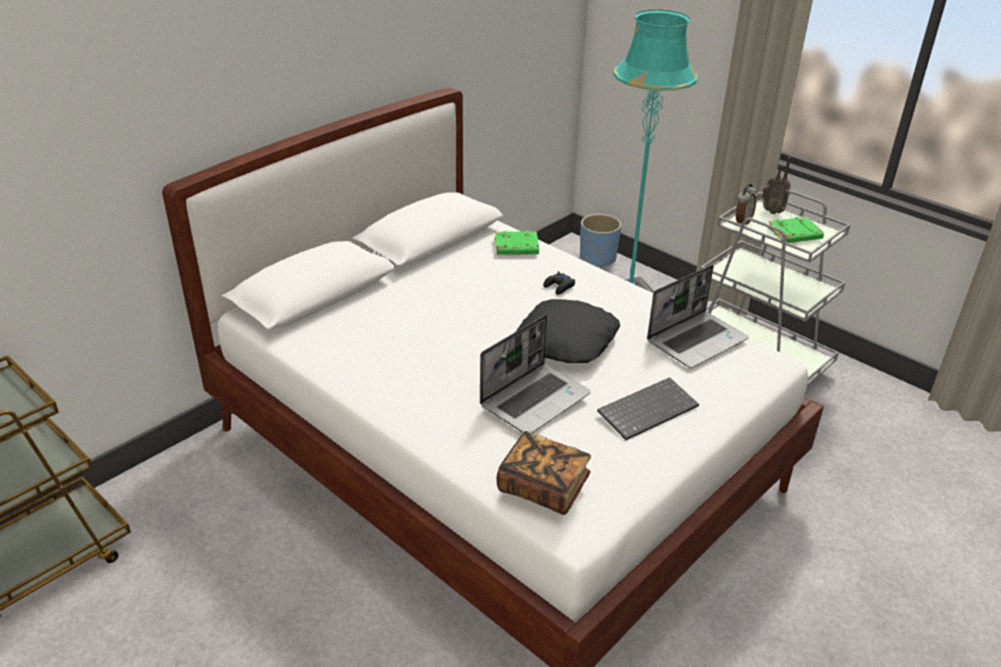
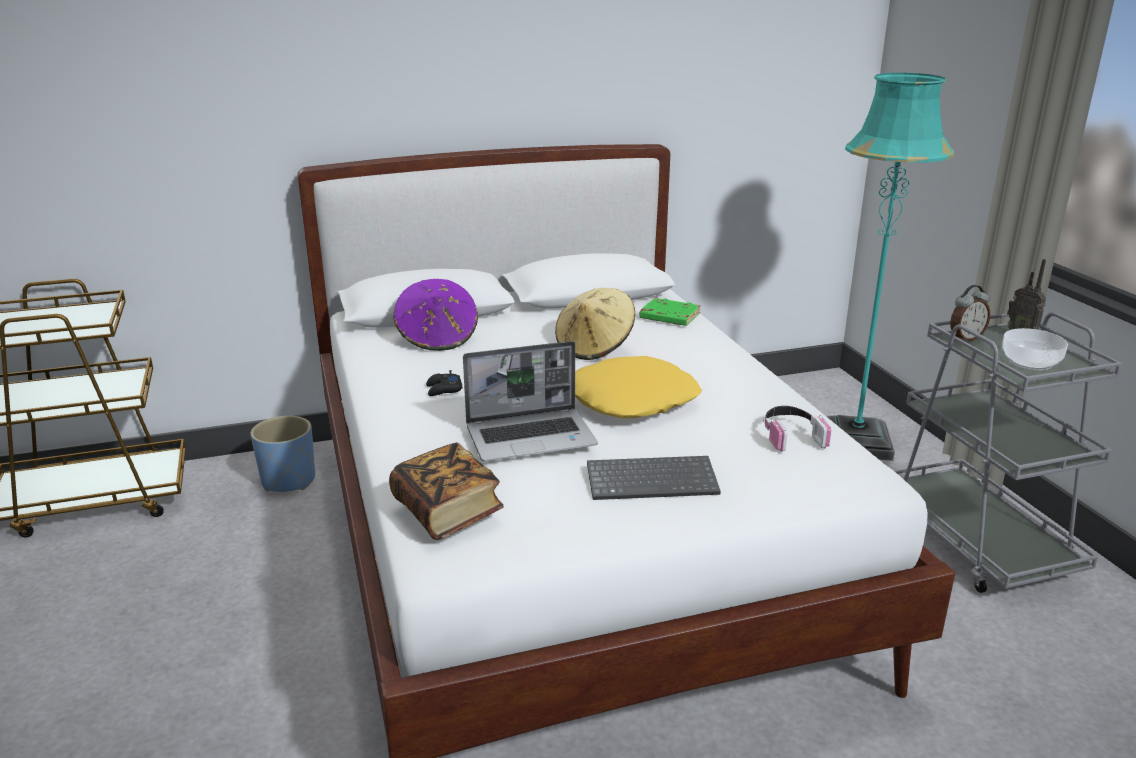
camera: 30 degrees right, 10 degrees down
black pillow [516,299,620,363] -> yellow pillow [575,356,702,418]
black game controller [543,271,575,295] -> black game controller moved to [426,370,463,396]
blue planter [580,214,621,267] -> blue planter moved to [251,416,315,492]
laptop [647,265,749,368] -> headphones [763,406,831,452]
green book [768,217,824,243] -> bowl [1002,328,1068,370]
none -> purple hat [393,279,478,351]
none -> beige hat [555,288,635,360]

